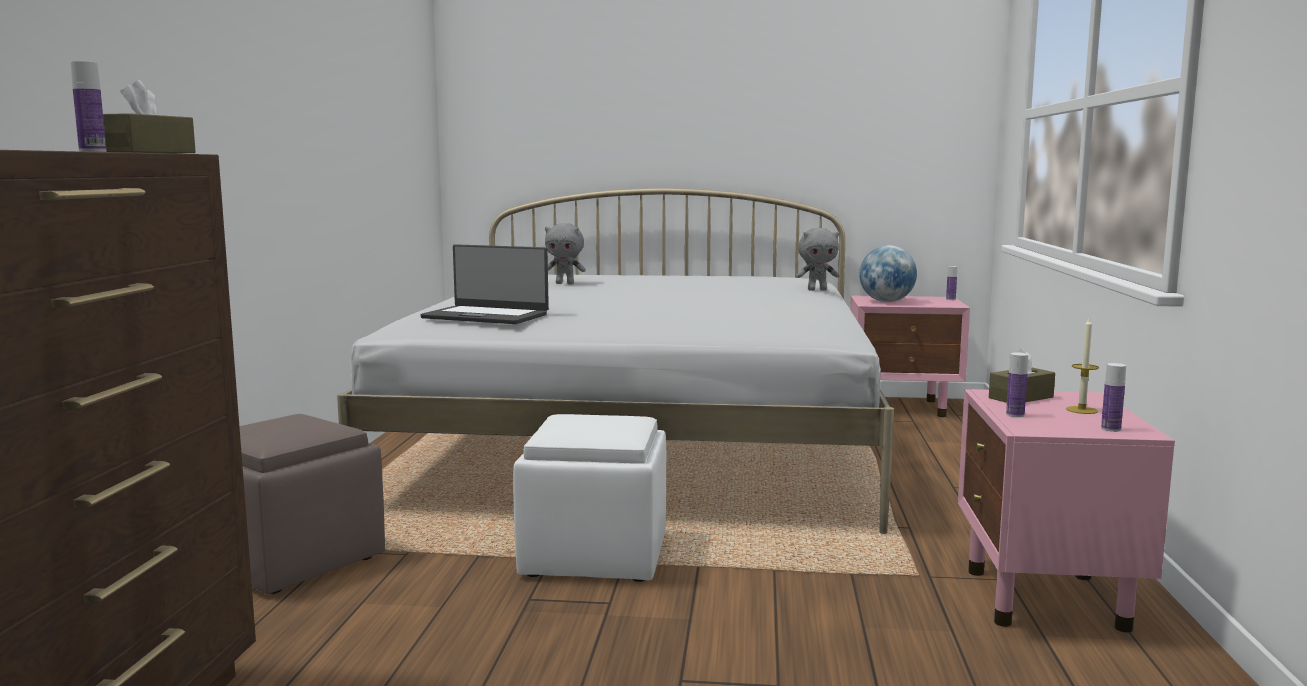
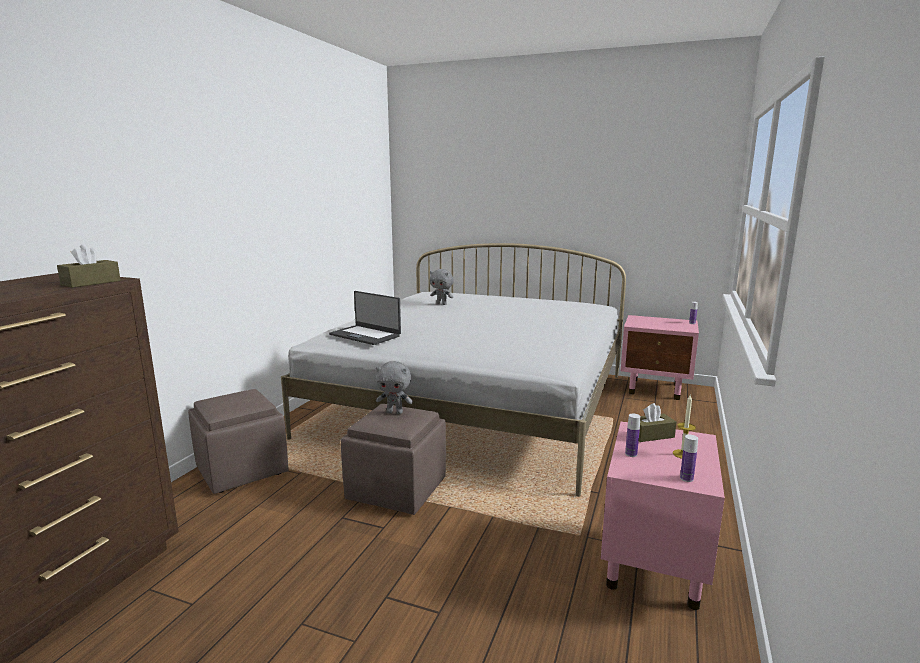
camera: 15 degrees right, 5 degrees up
bottle [71,61,106,152] -> none
white ottoman [513,414,666,582] -> brown ottoman [341,404,446,515]
grey plush toy [796,228,840,291] -> grey plush toy moved to [376,361,413,414]
globe [859,245,917,302] -> none

